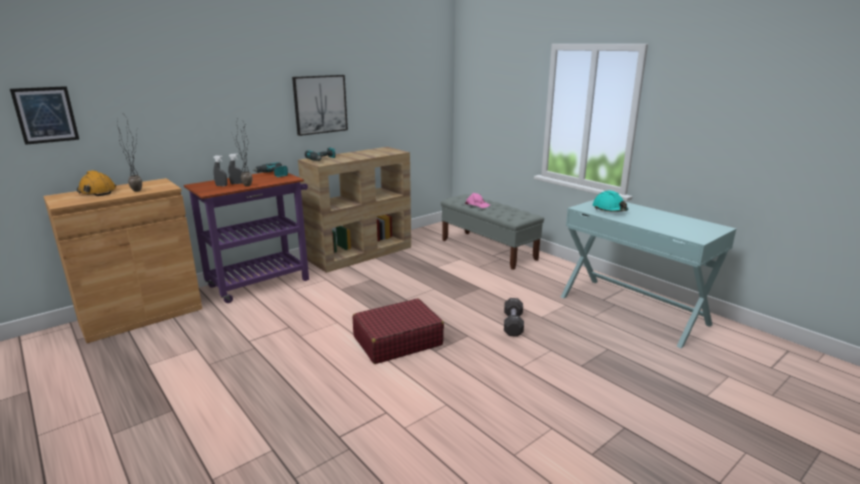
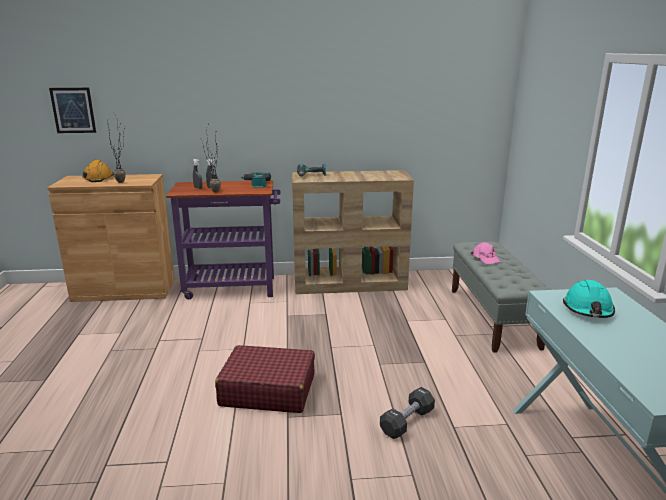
camera: 35 degrees right, 0 degrees up
picture [292,75,348,136] -> none

